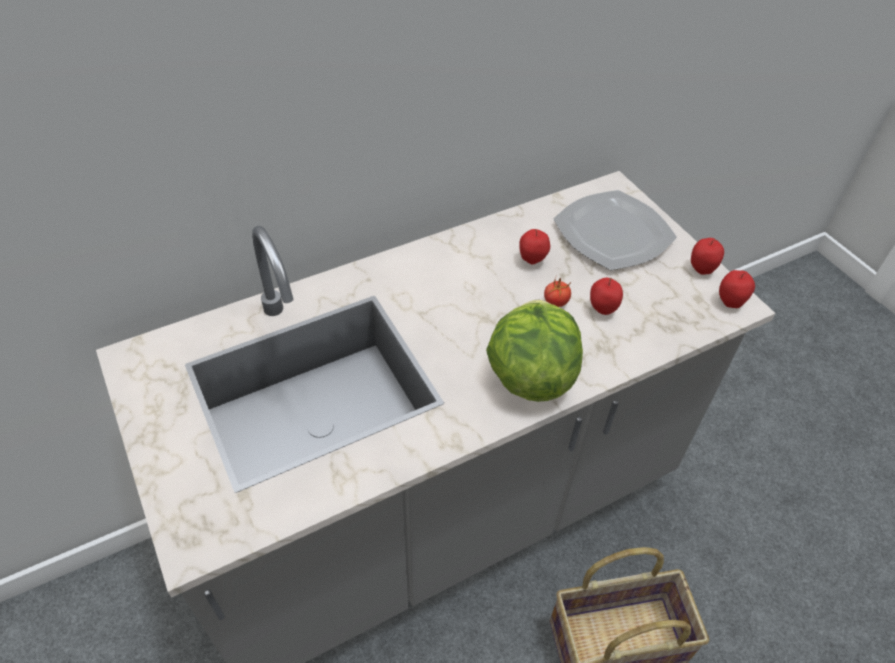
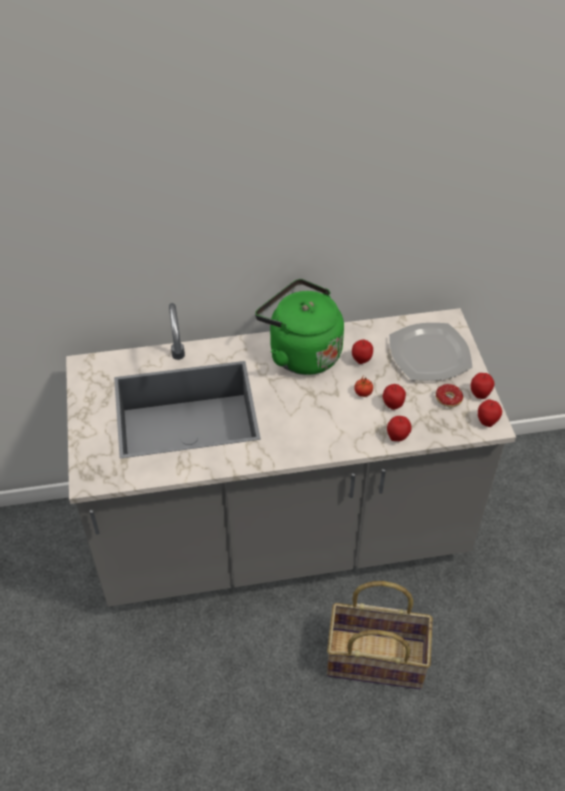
camera: 20 degrees right, 0 degrees up
lettuce [486,300,583,402] -> none
none -> green kettle [255,279,344,375]
none -> apple [387,416,412,441]
none -> donut [436,384,463,408]

